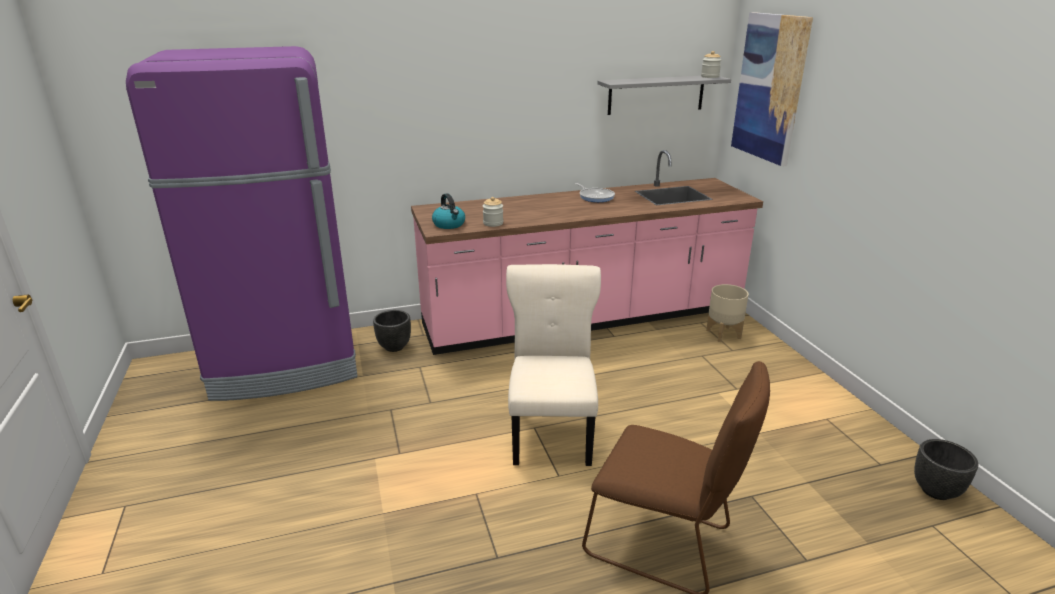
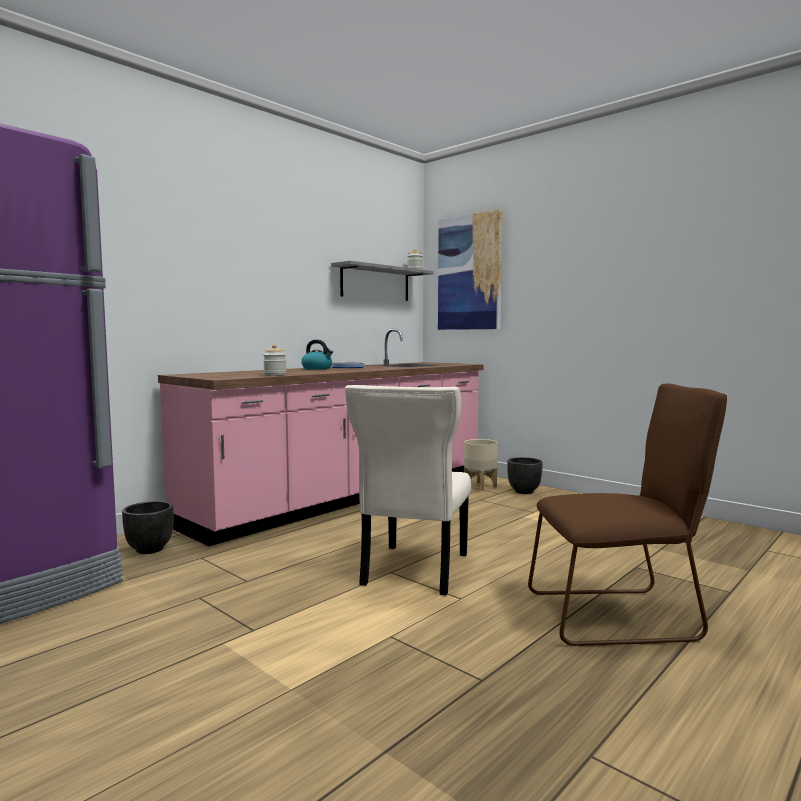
camera: 30 degrees left, 20 degrees down
kettle [432,193,465,229] -> kettle moved to [301,340,333,370]
beige chair [506,264,601,466] -> beige chair turned 135 degrees counterclockwise [345,385,471,596]
black planter [914,439,979,500] -> black planter moved to [507,457,543,494]

